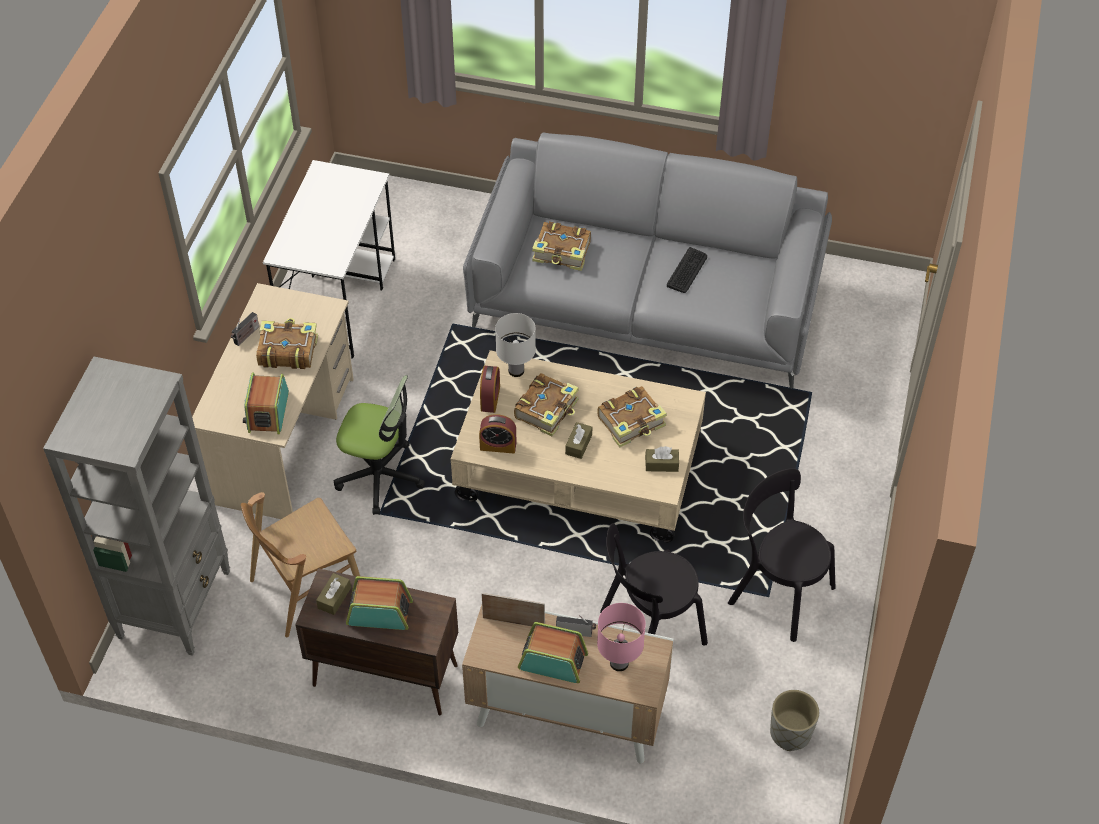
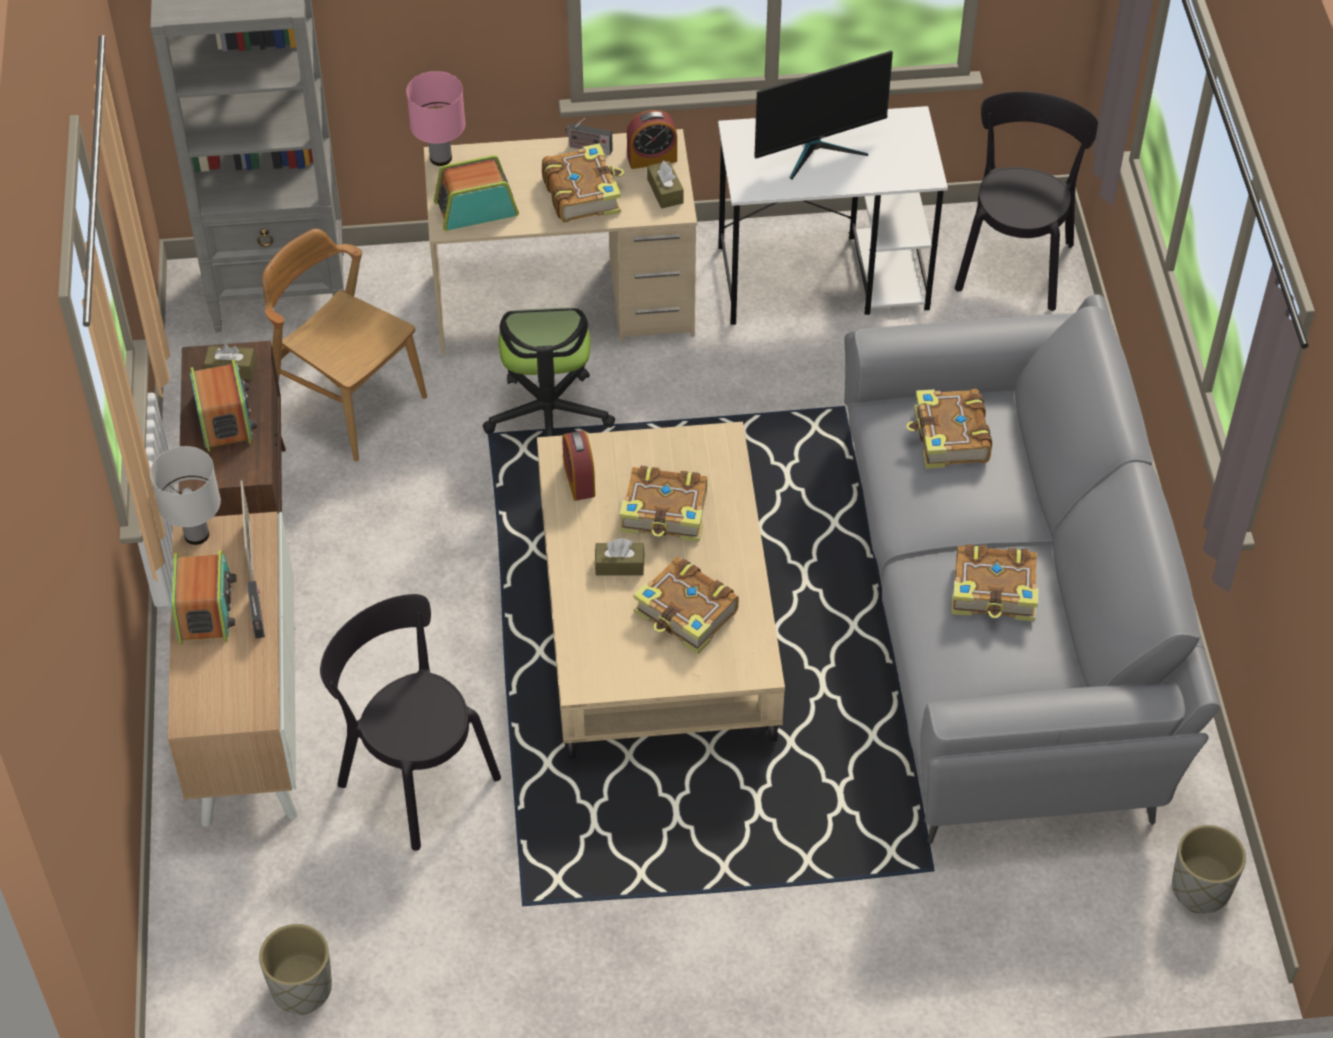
camera: 70 degrees right, 0 degrees up
alarm clock [480,366,500,413] -> alarm clock moved to [627,110,677,169]
white table lamp [495,313,536,377] -> white table lamp moved to [150,446,221,545]
pink table lamp [597,603,646,671] -> pink table lamp moved to [406,71,465,166]
brown tissue box [645,446,679,472] -> brown tissue box moved to [647,160,684,209]
keyboard [667,247,707,293] -> book [951,544,1038,621]
black chair [728,468,835,642] -> black chair moved to [955,91,1099,311]
none -> monitor [754,51,893,180]
none -> grey planter [1172,825,1246,913]

